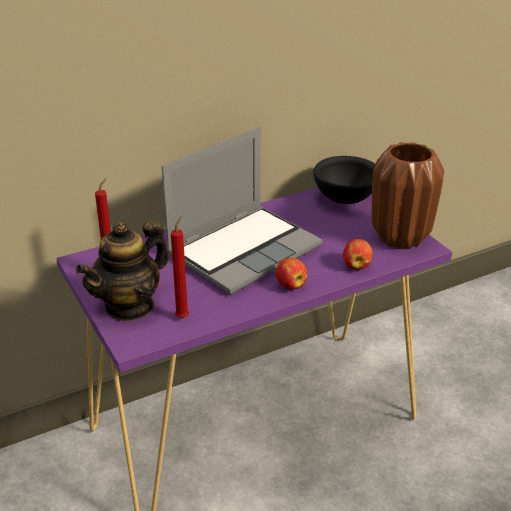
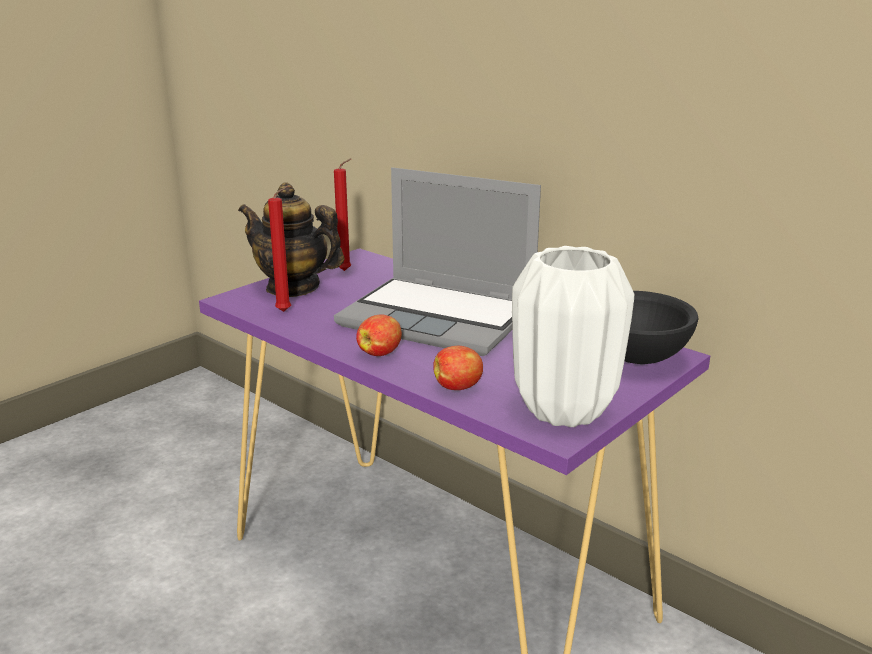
camera: 70 degrees right, 10 degrees down
brown vase [372,142,444,249] -> white vase [512,246,634,427]

